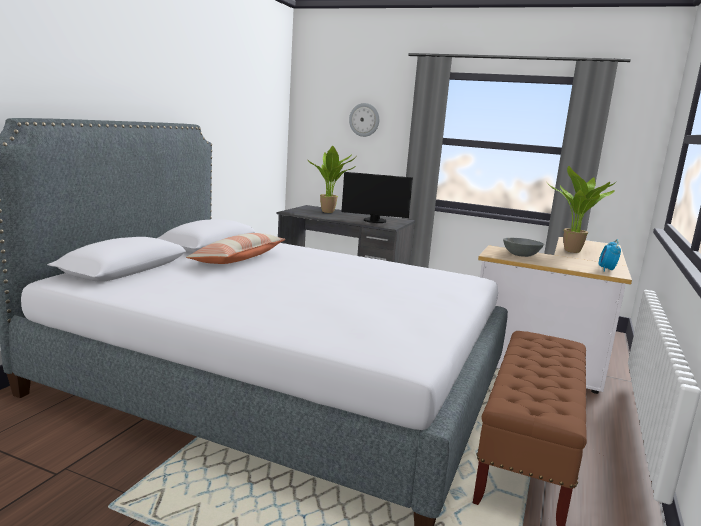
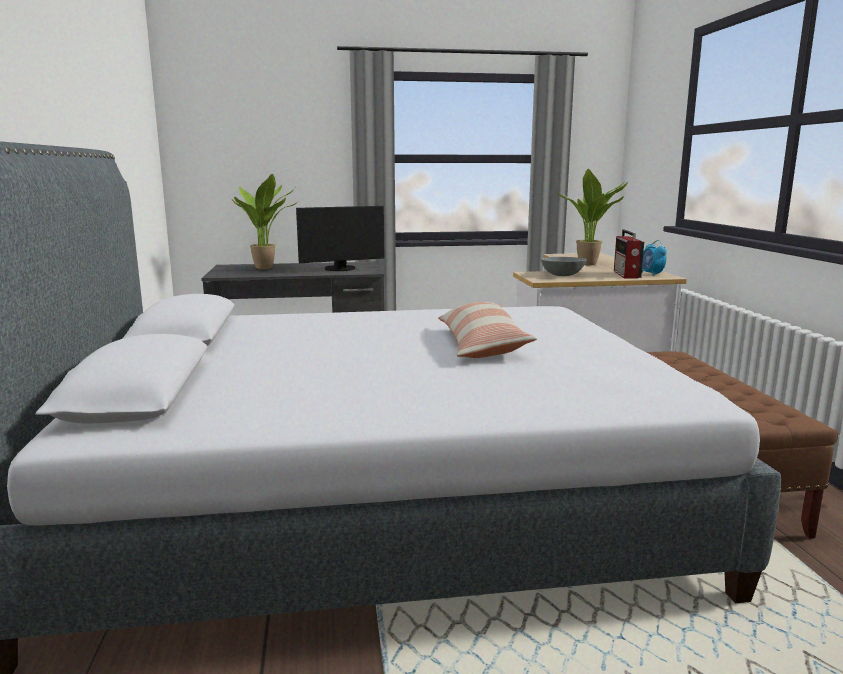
camera: 30 degrees left, 0 degrees up
pillow [186,233,285,264] -> pillow moved to [438,302,537,358]
wall clock [349,103,379,137] -> none
none -> radio [614,230,644,279]

